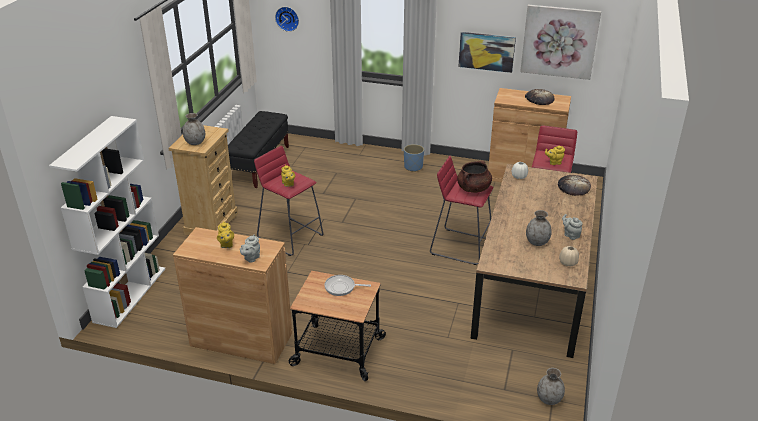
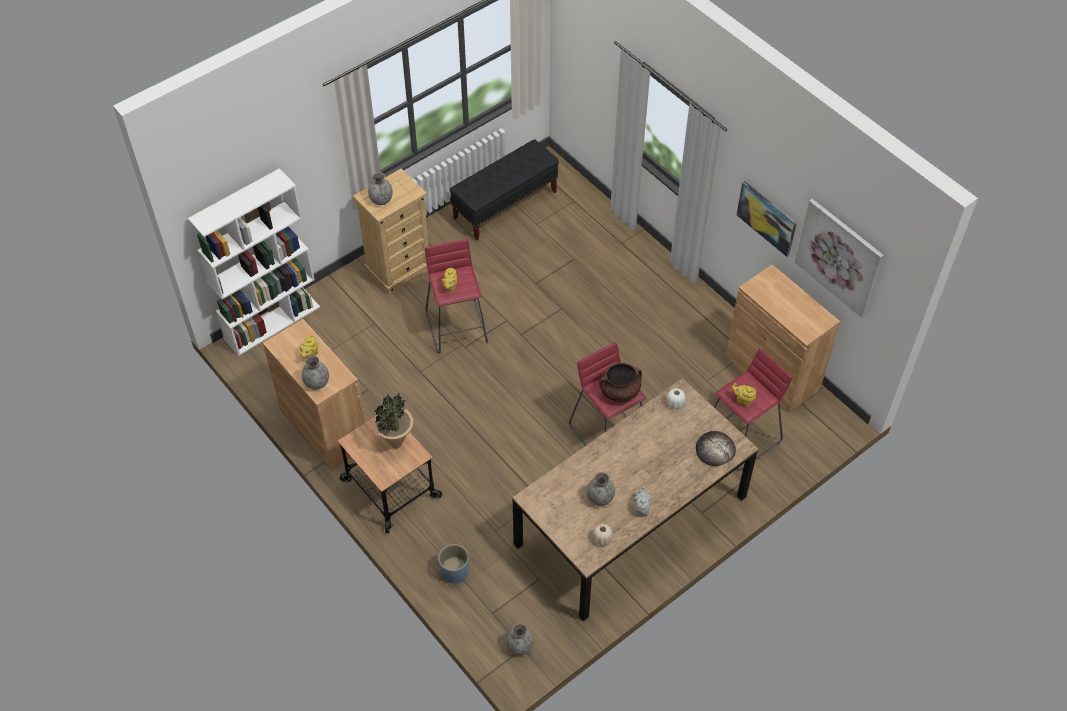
camera: 35 degrees right, 20 degrees up
grey teapot [240,235,260,263] -> grey vase [302,356,329,390]
wall clock [275,7,299,32] -> none
frying pan [324,275,371,296] -> potted plant [373,394,413,448]
blue planter [404,144,424,172] -> blue planter moved to [438,544,469,583]
bread [525,89,555,105] -> none

